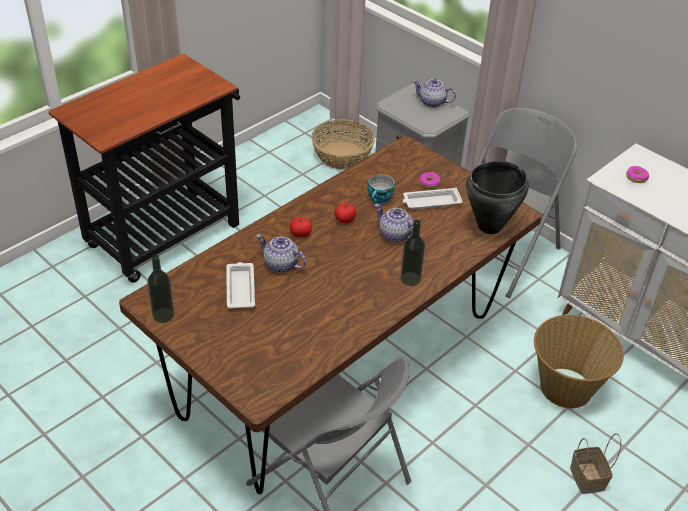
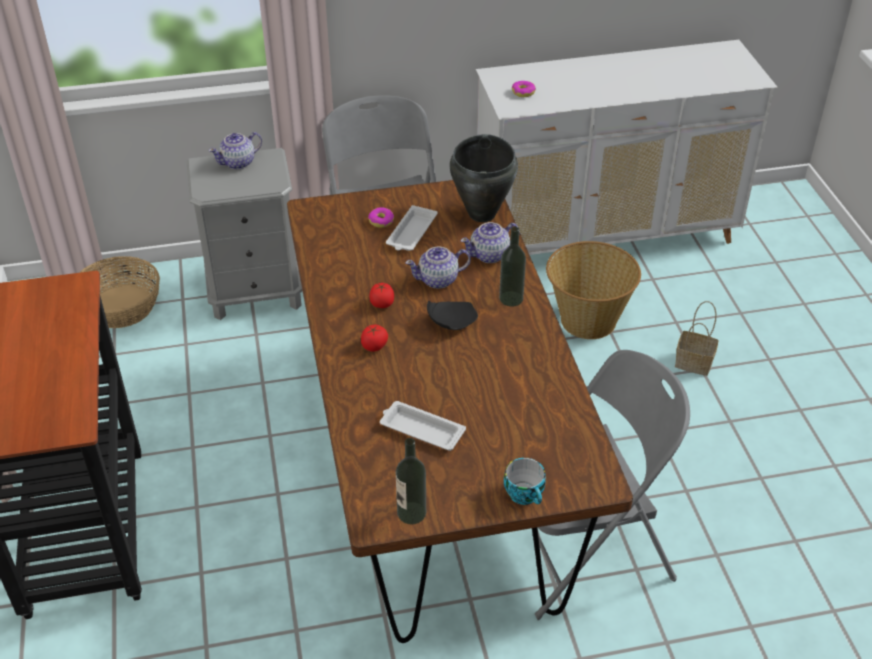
camera: 55 degrees left, 0 degrees up
teapot [256,234,307,273] -> teapot moved to [461,222,520,263]
cup [367,174,395,204] -> cup moved to [504,458,546,505]
none -> black plate [427,301,478,330]

